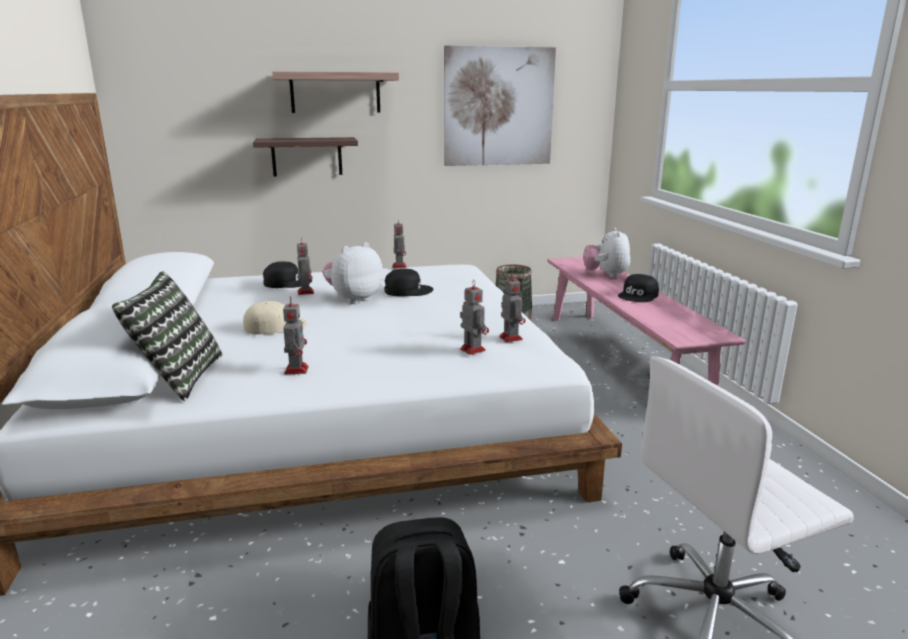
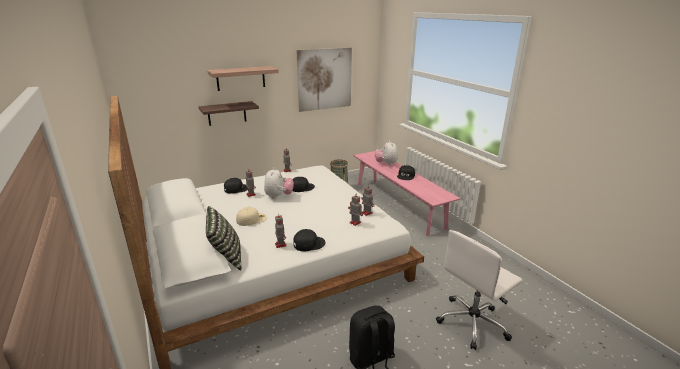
camera: 15 degrees left, 5 degrees up
plush toy [323,242,383,304] -> plush toy turned 150 degrees clockwise [264,167,294,199]
none -> black cap [293,229,326,251]

